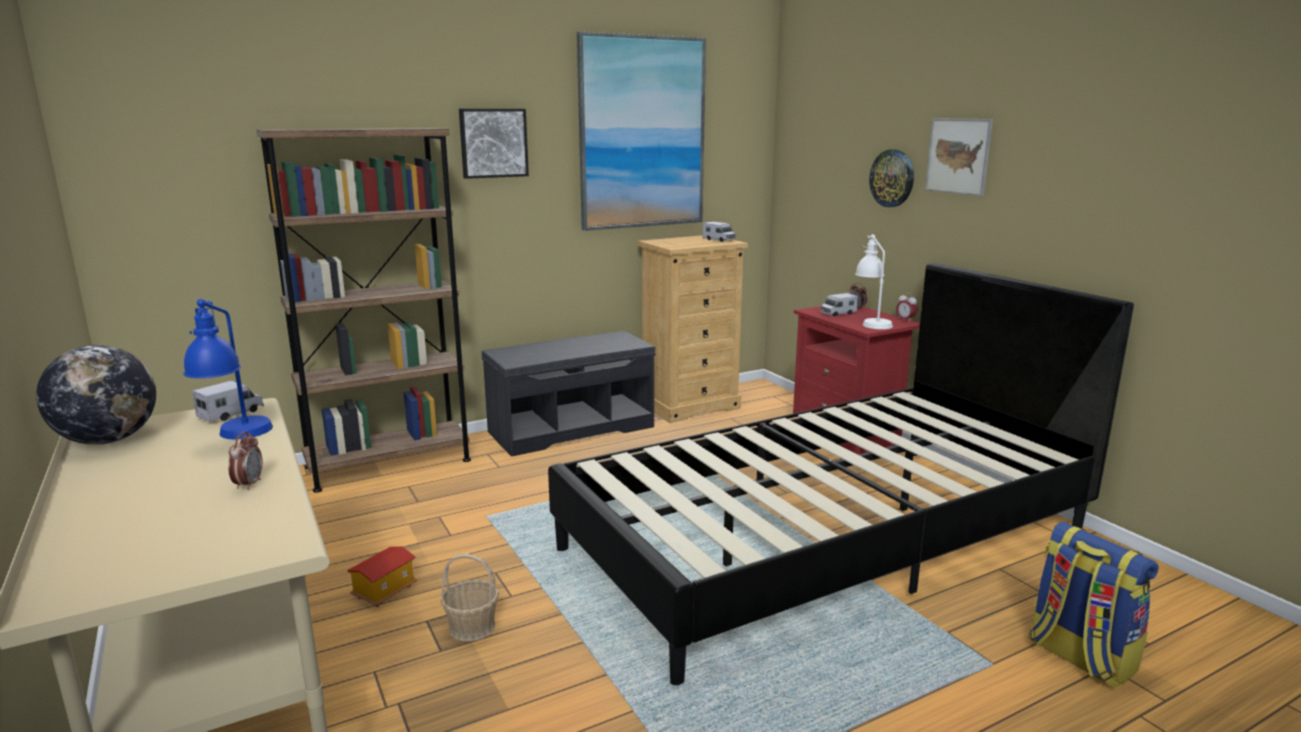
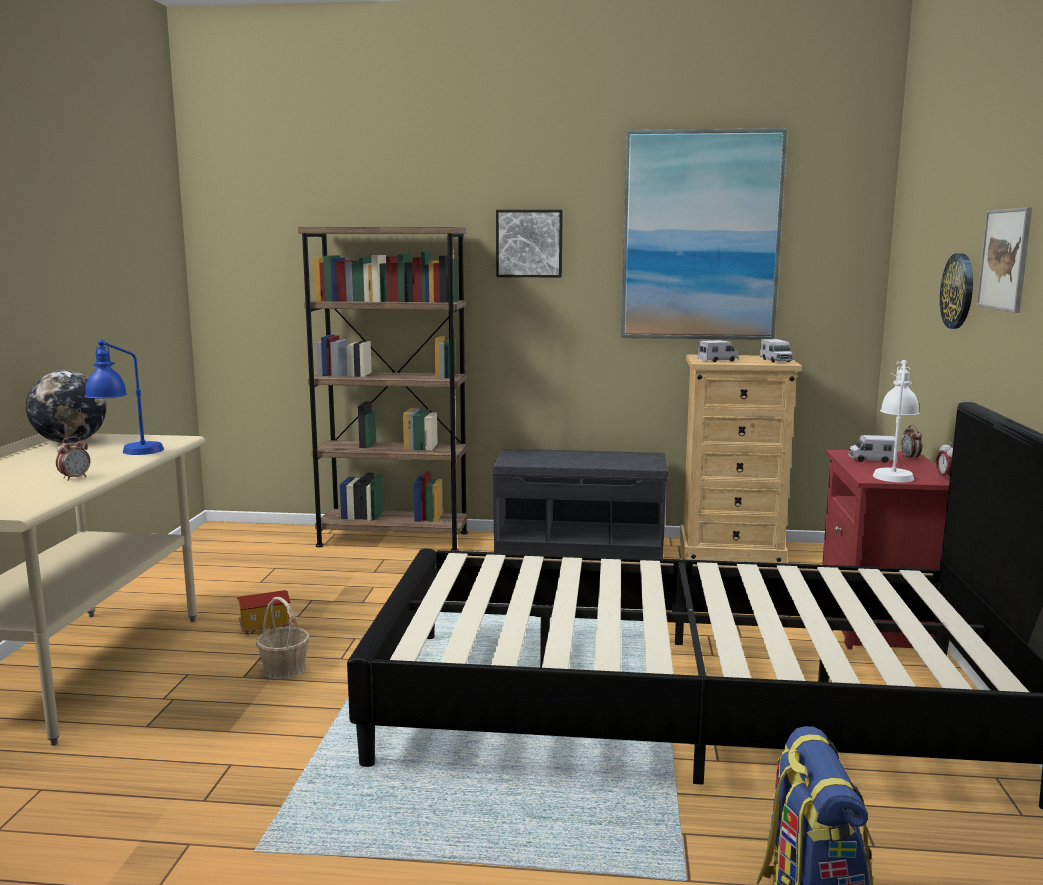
camera: 35 degrees right, 5 degrees down
toy truck [192,380,264,422] -> toy truck moved to [698,340,739,362]

